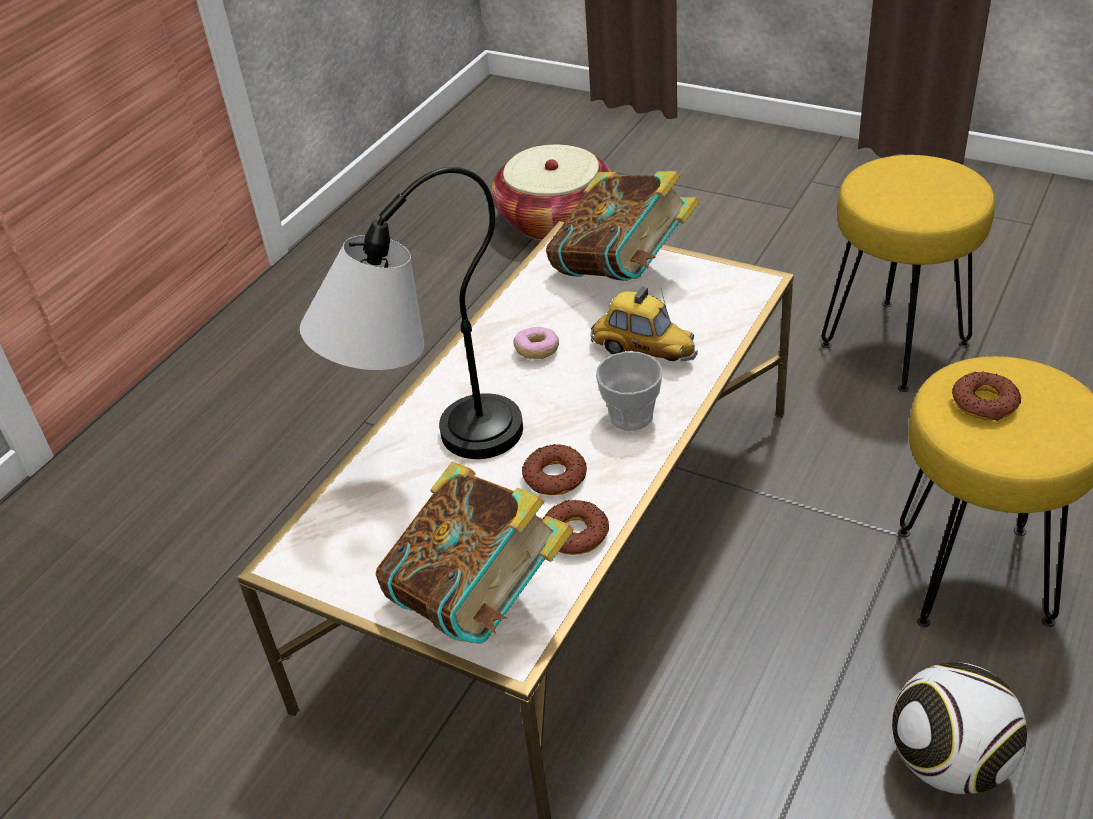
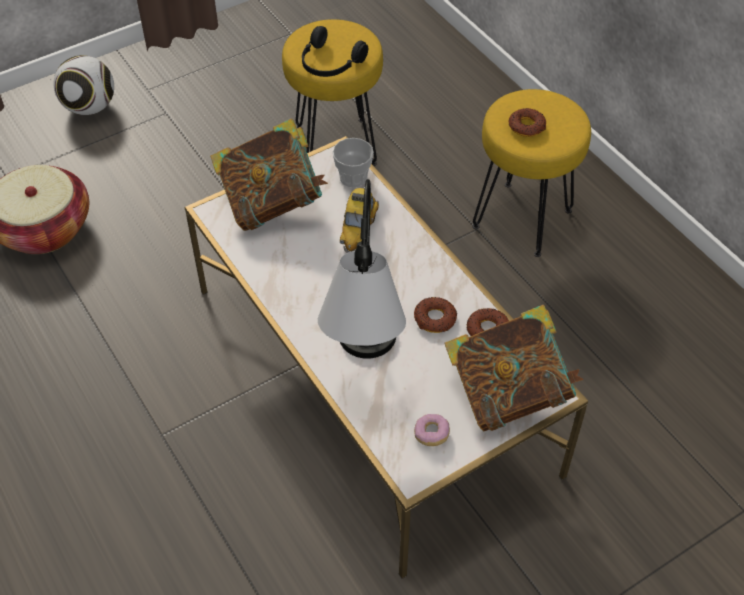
camera: 65 degrees left, 10 degrees up
donut [514,327,559,359] -> donut moved to [414,414,450,446]
toy car [590,287,697,361] -> toy car turned 135 degrees clockwise [340,188,379,253]
cup [596,351,663,431] -> cup moved to [332,138,374,188]
football [892,662,1027,794] -> football moved to [53,55,114,115]
none -> black headphones [302,26,368,77]

